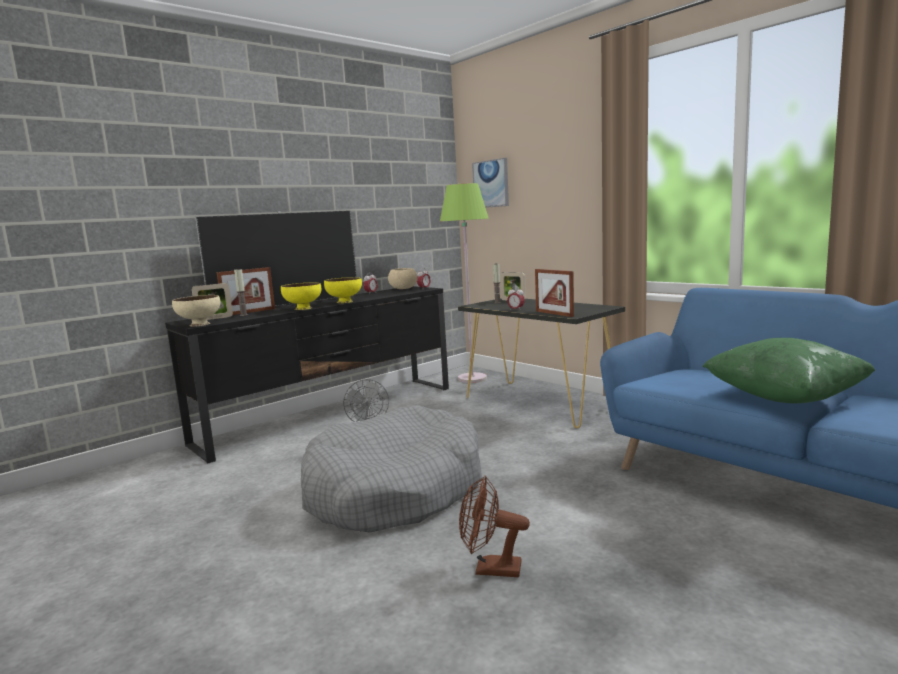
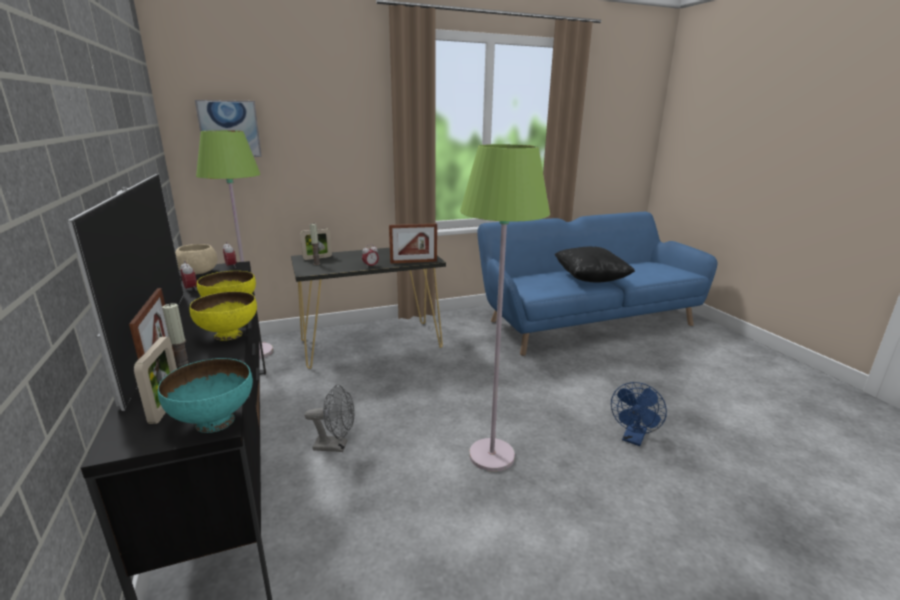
camera: 70 degrees left, 10 degrees up
beige bowl [172,295,221,327] -> turquoise bowl [158,358,253,433]
grey dog bed [301,405,482,533] -> green floor lamp [460,144,550,472]
brown fan [459,476,530,577] -> blue fan [611,382,667,446]
green pillow [702,338,875,403] -> black pillow [555,247,635,283]

